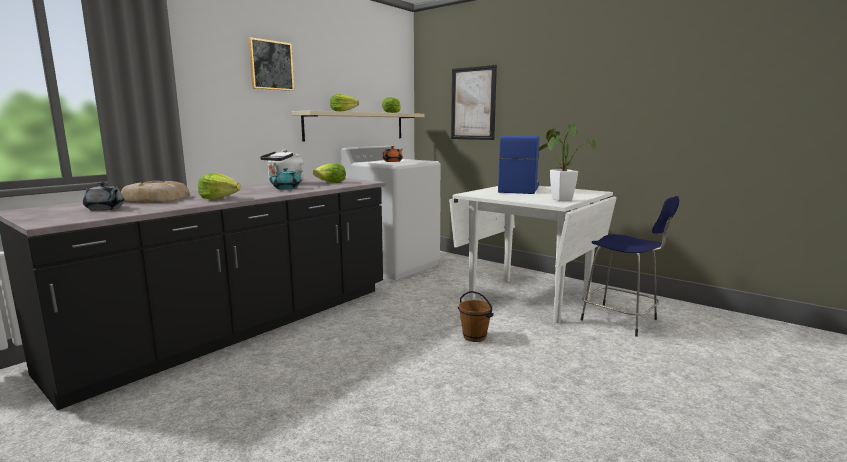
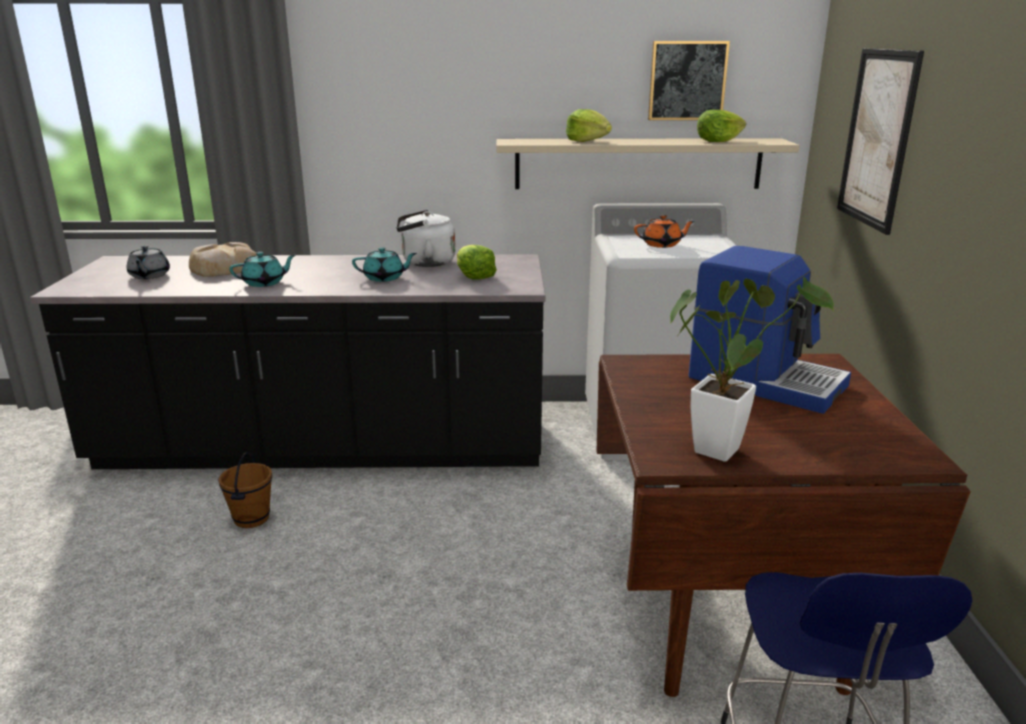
camera: 50 degrees right, 10 degrees up
lettuce [198,173,241,199] -> turquoise teapot [229,252,296,287]
picture [248,37,294,91] -> picture moved to [648,41,730,120]
white dining table [449,186,617,323] -> brown dining table [597,354,971,697]
brown bucket [458,291,494,342] -> brown bucket moved to [218,452,272,528]
coffee machine [498,135,540,194] -> coffee machine turned 60 degrees clockwise [689,246,851,414]

